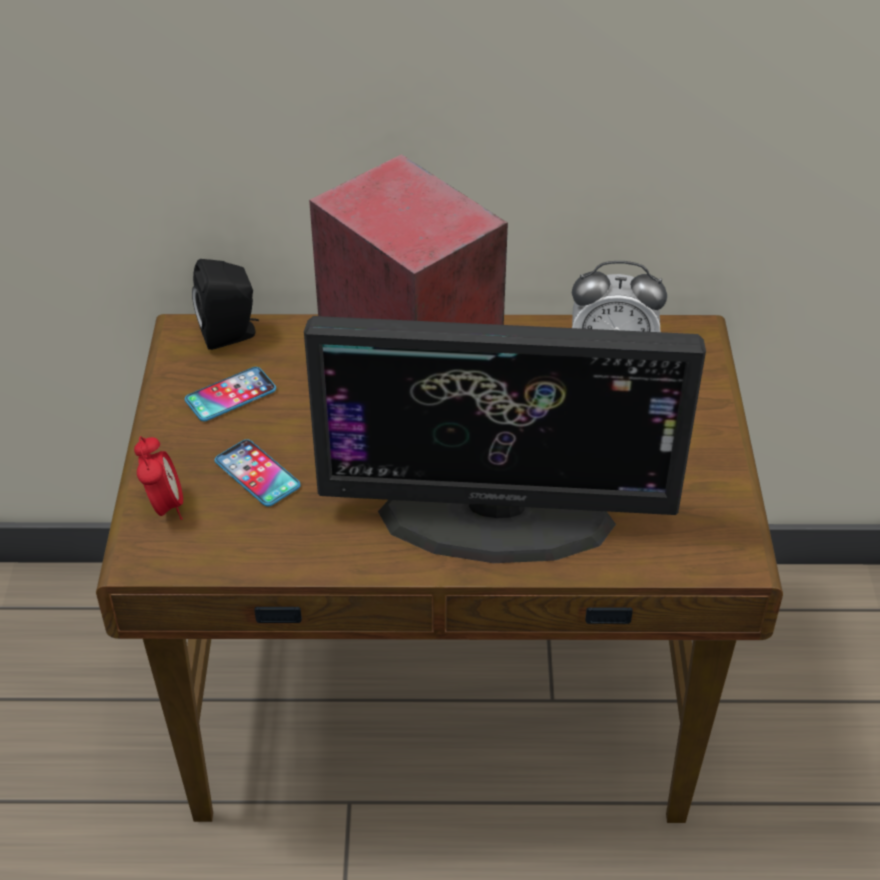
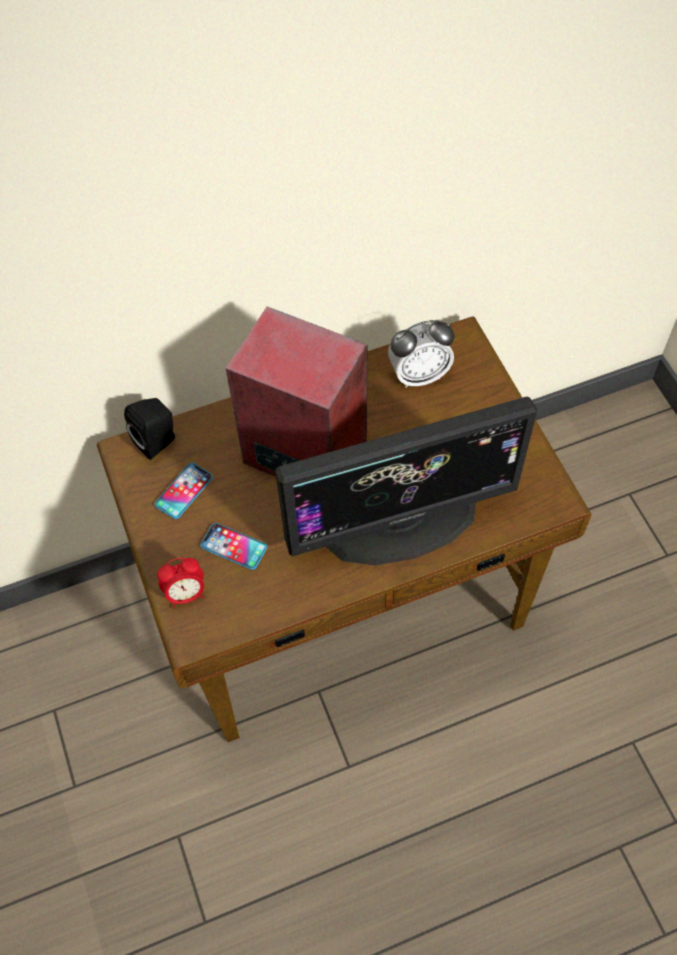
camera: 20 degrees left, 15 degrees up
alarm clock [134,436,183,520] -> alarm clock turned 105 degrees clockwise [157,558,204,608]

